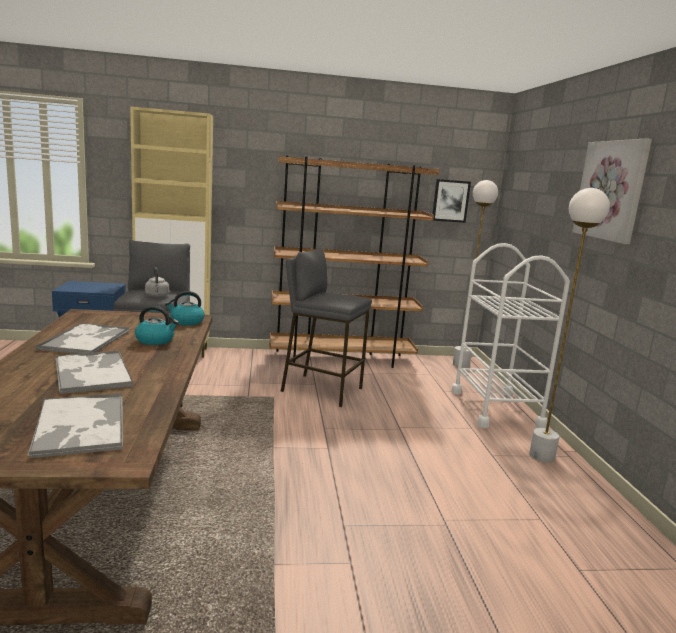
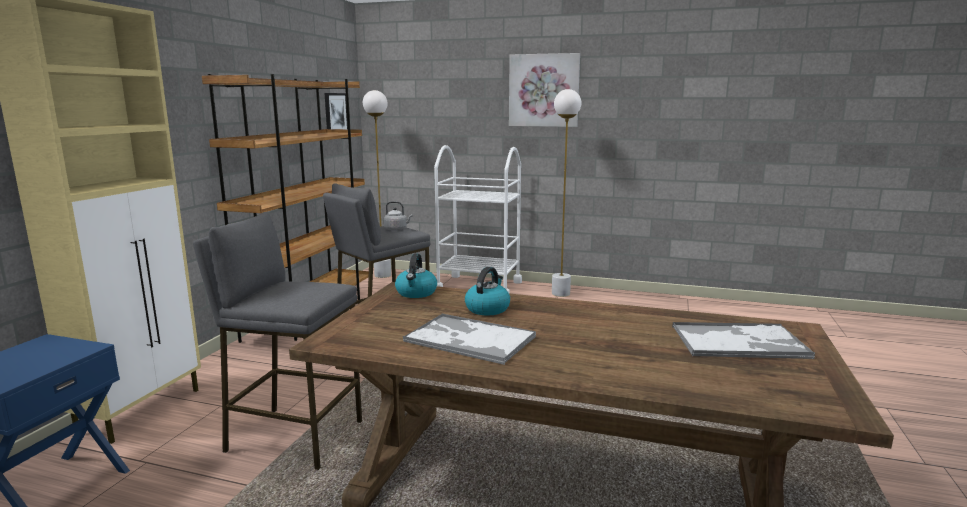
camera: 65 degrees left, 0 degrees up
tray [56,351,134,394] -> none
grey kettle [145,267,169,297] -> grey kettle moved to [384,201,413,230]

